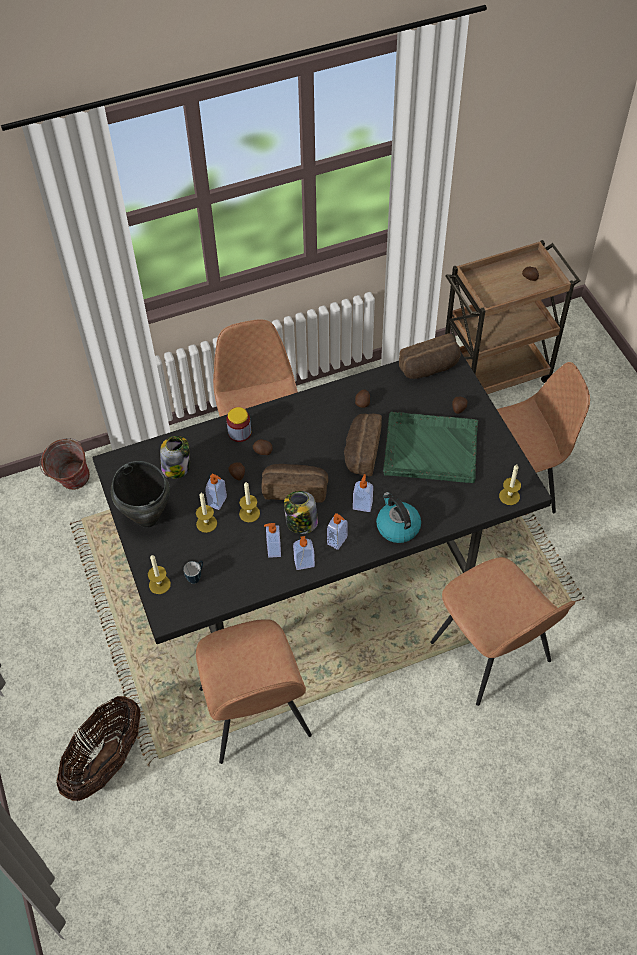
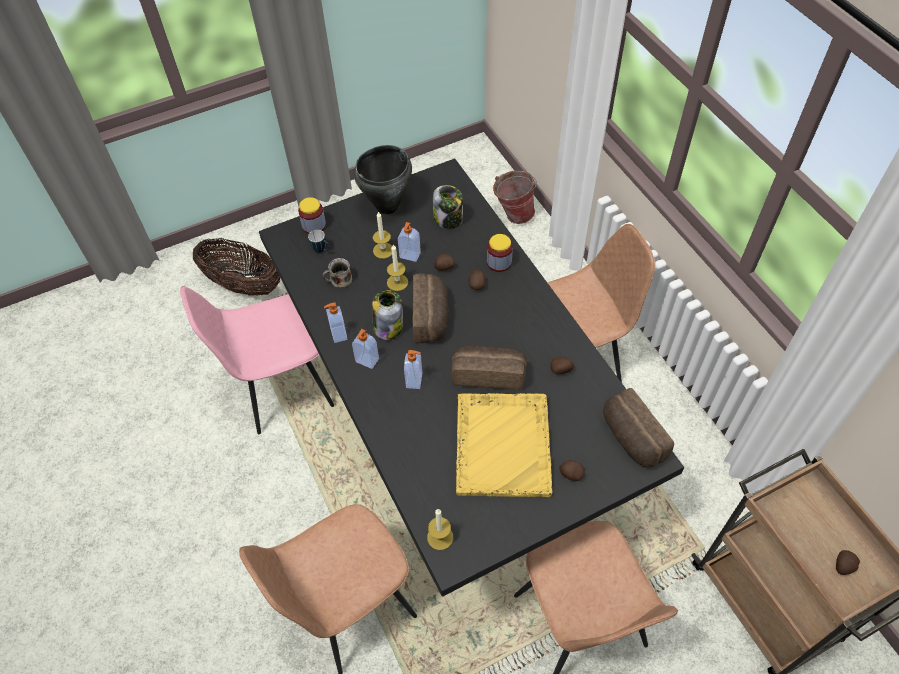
camera: 85 degrees right, 0 degrees up
candle [148,555,171,594] -> jar [298,197,326,234]
brown chair [196,619,312,764] -> pink chair [180,286,334,434]
soap dispenser [264,523,281,558] -> none
kettle [376,492,421,543] -> none
green tray [383,412,478,483] -> yellow tray [456,393,552,497]
none -> mug [322,258,352,288]

